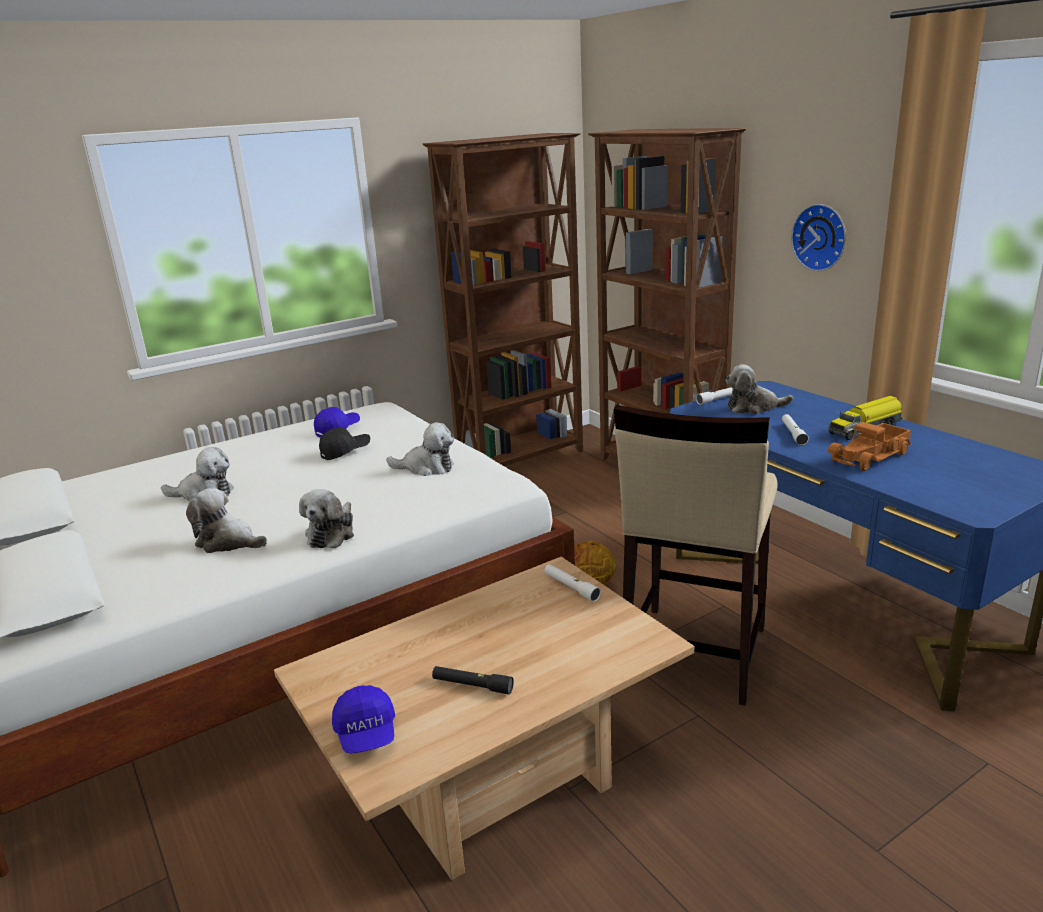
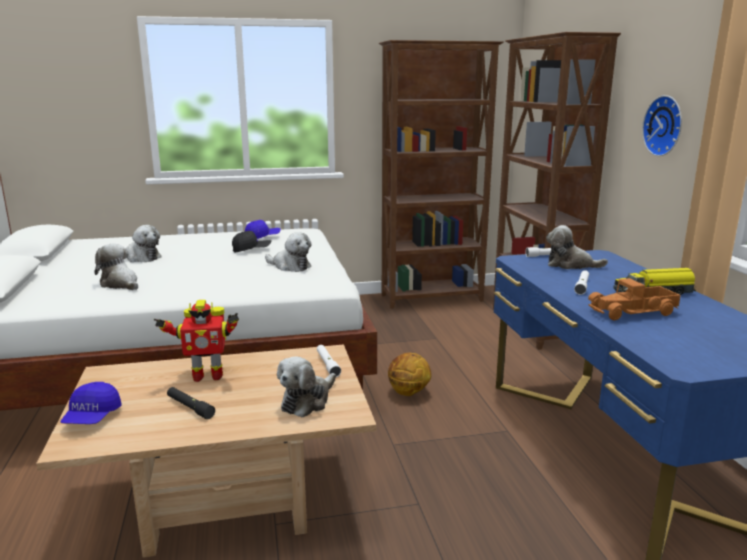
camera: 20 degrees right, 5 degrees down
plush toy [299,489,354,548] -> plush toy moved to [277,356,336,417]
beige stool [614,405,778,706] -> none
none -> toy robot [154,300,239,382]

